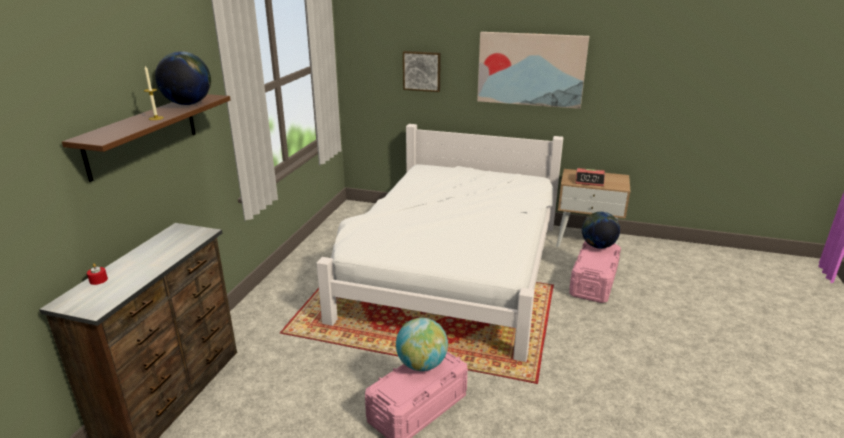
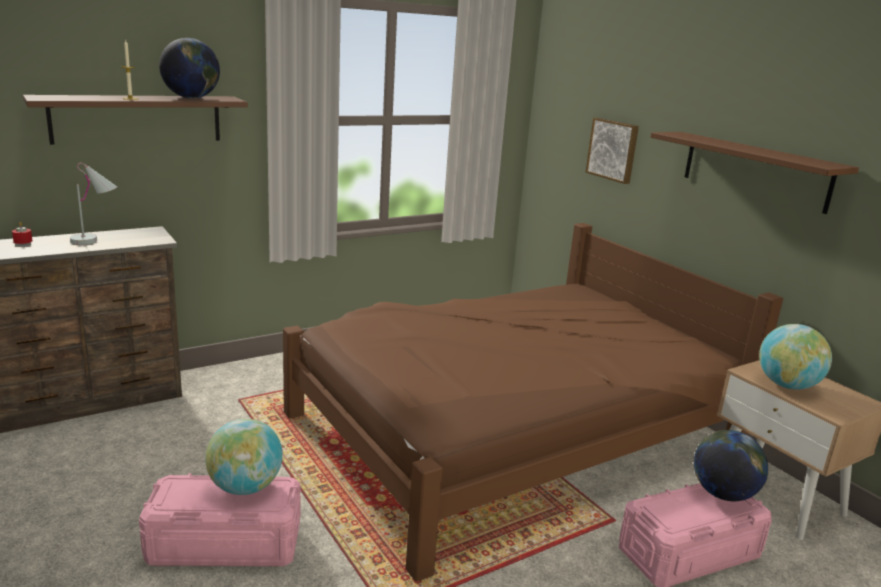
camera: 40 degrees right, 5 degrees down
white bed [316,124,564,362] -> brown bed [283,223,783,582]
picture [477,32,589,109] -> brown shelf [651,132,859,214]
alarm clock [575,168,605,186] -> globe [759,324,832,390]
none -> white table lamp [70,163,117,245]

